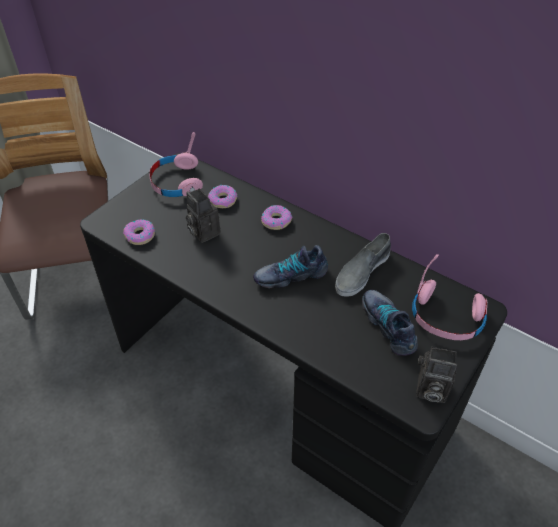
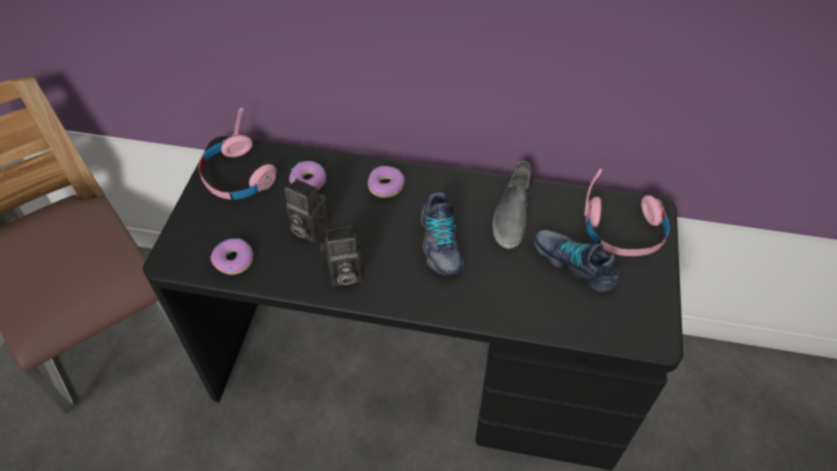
camera: 25 degrees left, 5 degrees up
shoe [253,245,328,288] -> shoe turned 60 degrees counterclockwise [420,192,464,277]
camera [416,347,457,403] -> camera moved to [320,226,363,286]

